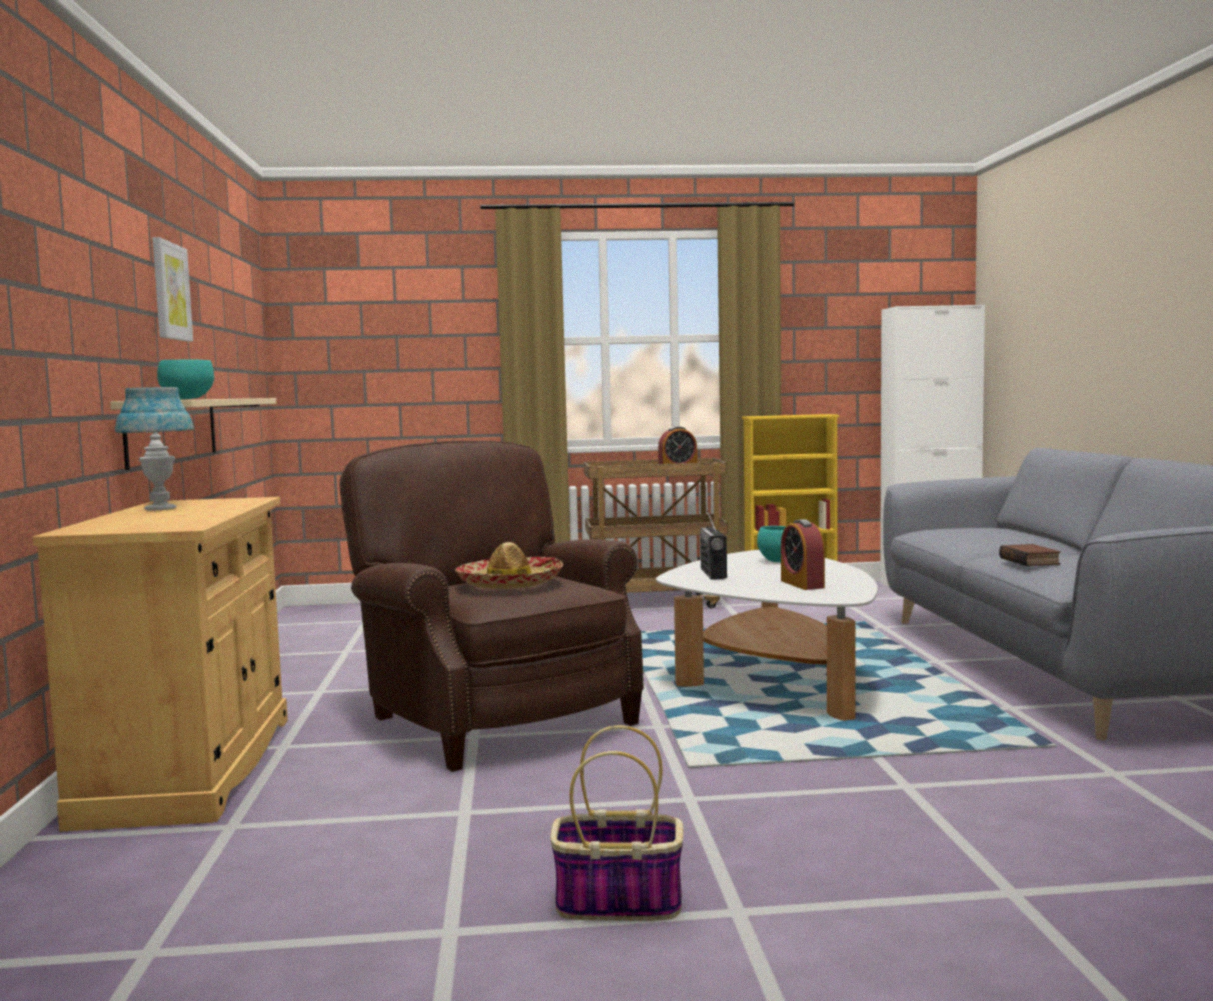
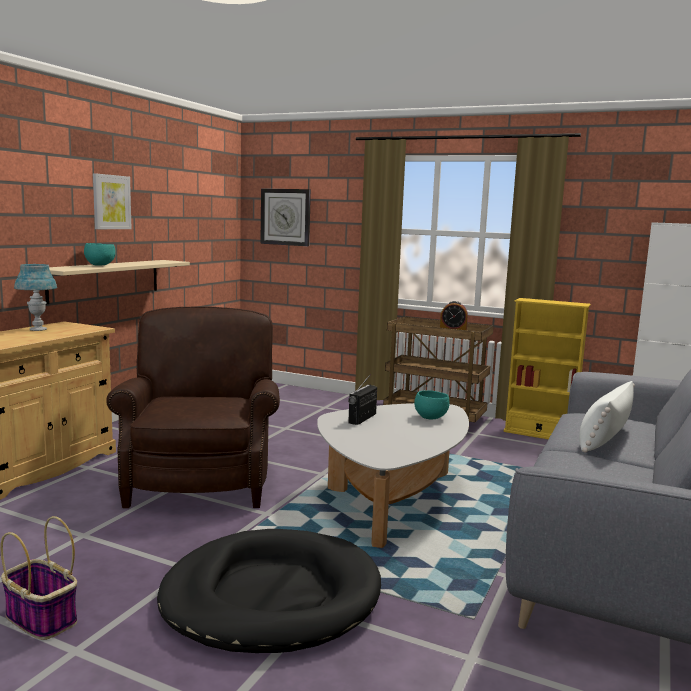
camera: 30 degrees right, 5 degrees up
hat [455,542,563,589] -> none
alarm clock [781,519,825,590] -> none
book [999,544,1061,566] -> none
none -> black dog bed [157,529,381,653]
none -> wall clock [260,188,311,246]
none -> white pillow [579,381,635,453]

